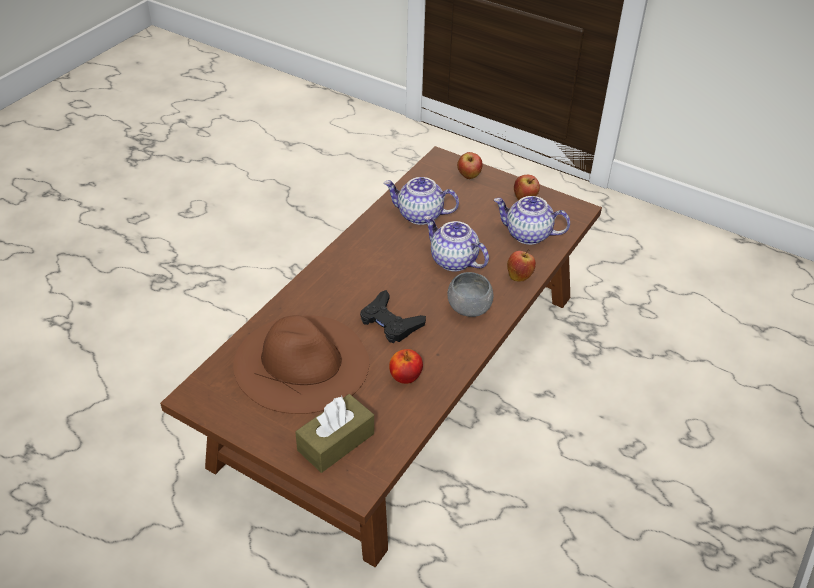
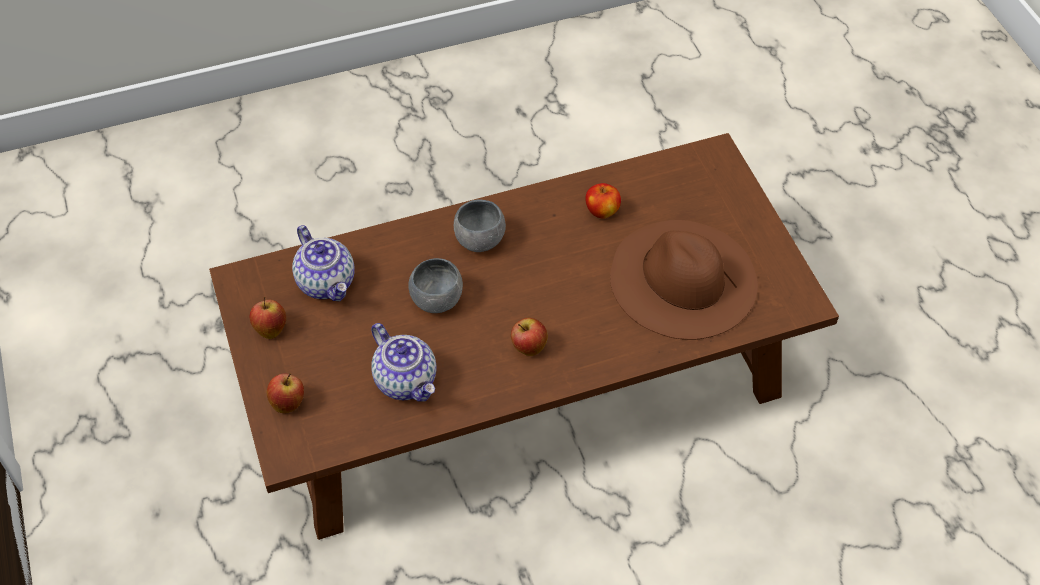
camera: 140 degrees left, 10 degrees up
brown tissue box [295,394,374,473] -> none
black game controller [360,290,426,343] -> none
teapot [424,216,489,272] -> grey bowl [408,258,463,313]
apple [507,249,536,282] -> apple moved to [511,318,548,356]

